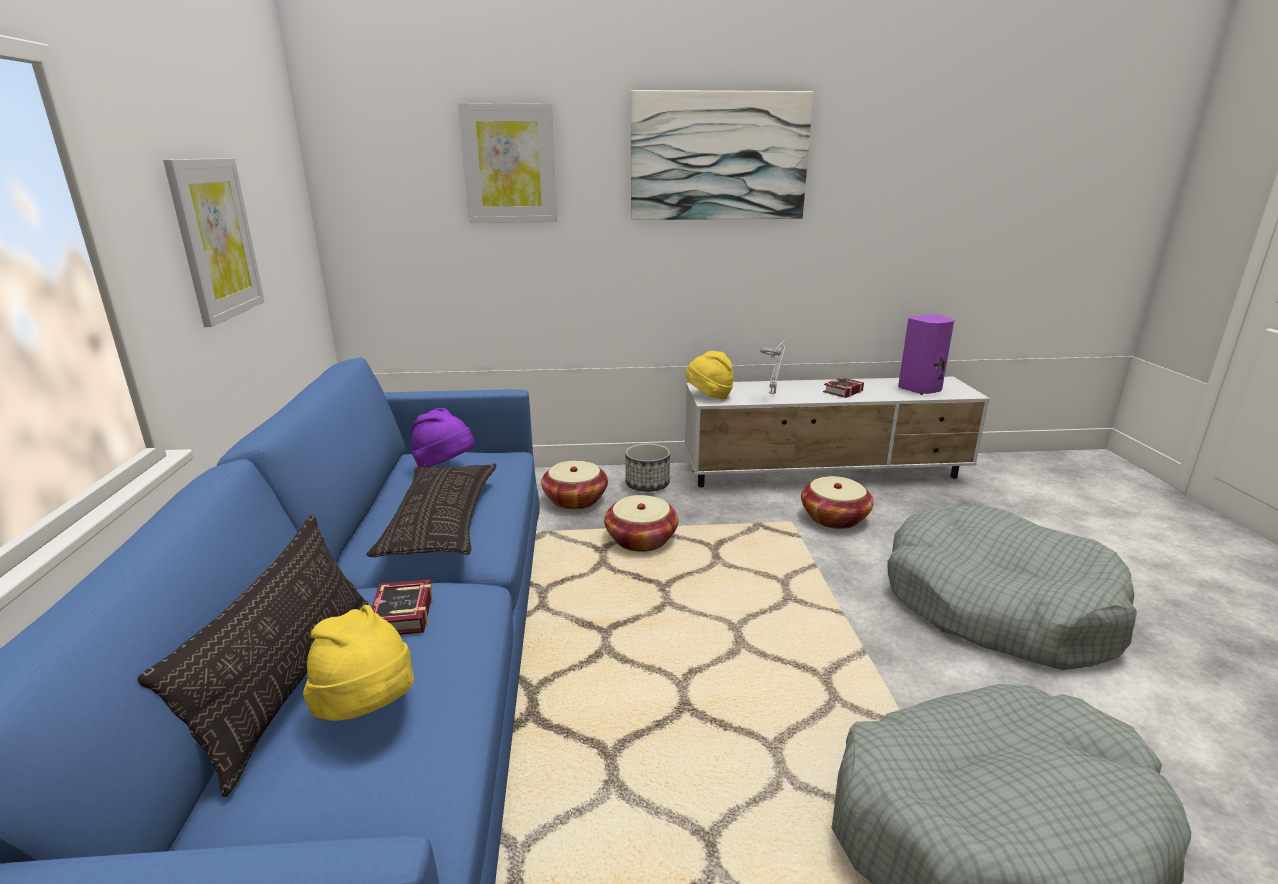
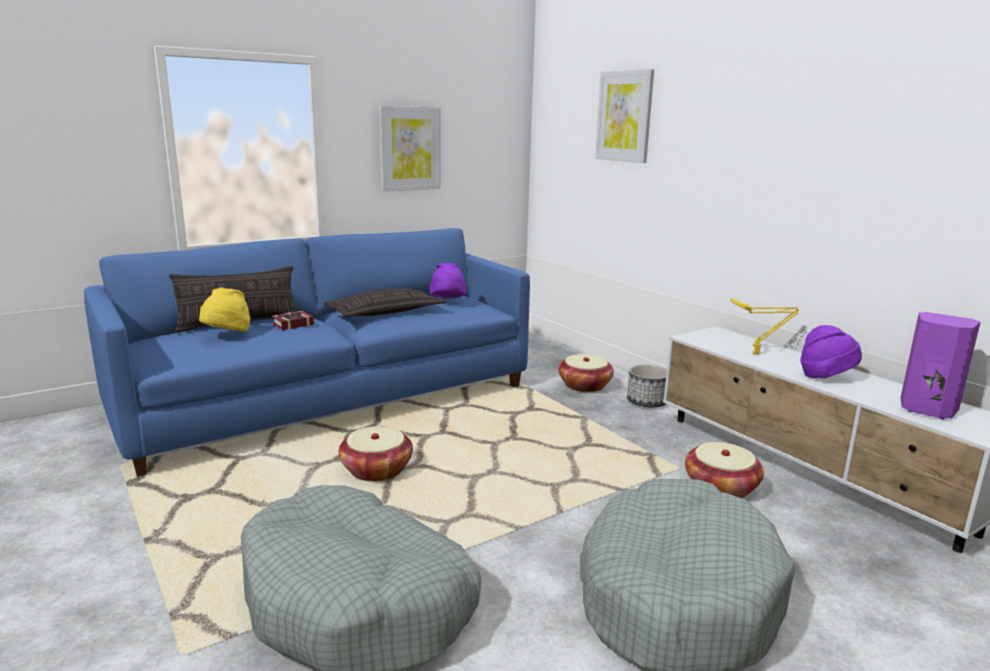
camera: 60 degrees right, 5 degrees down
basket [604,495,678,552] -> basket moved to [339,426,413,482]
picture [631,90,814,220] -> none
yellow hat [686,351,733,399] -> none
grey table lamp [760,341,786,394] -> yellow table lamp [730,298,799,354]
book [823,377,864,398] -> purple hat [800,325,862,378]

